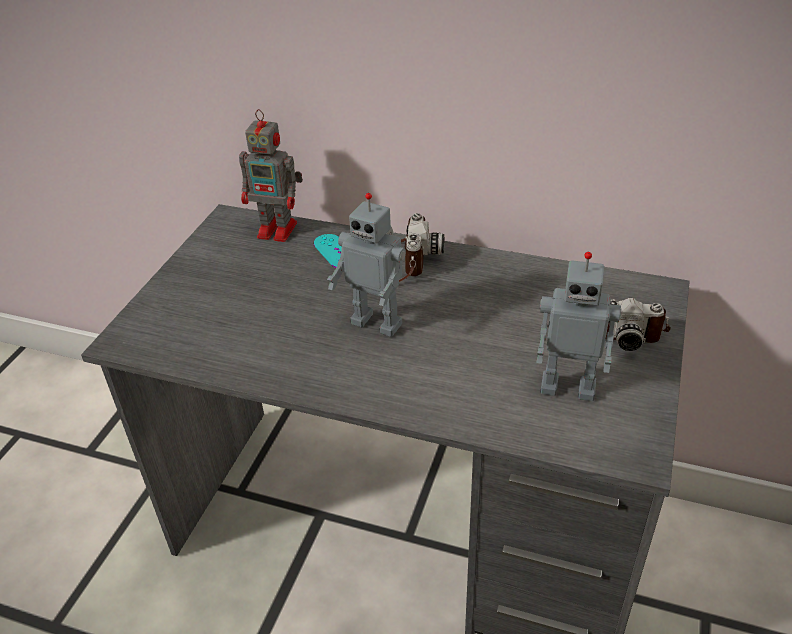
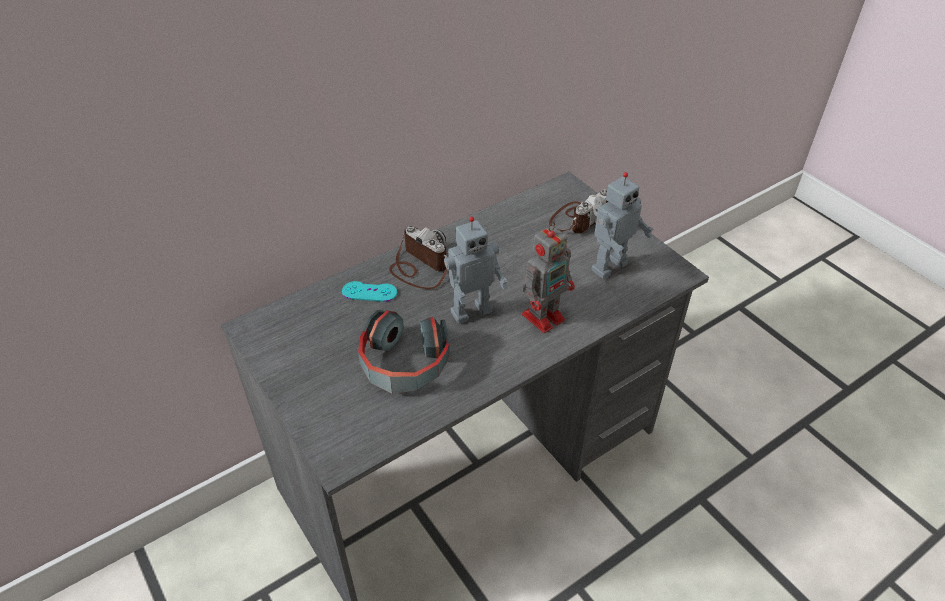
camera: 55 degrees left, 5 degrees up
toy robot [239,109,303,242] -> toy robot moved to [522,222,575,333]
none -> headphones [358,310,450,394]

